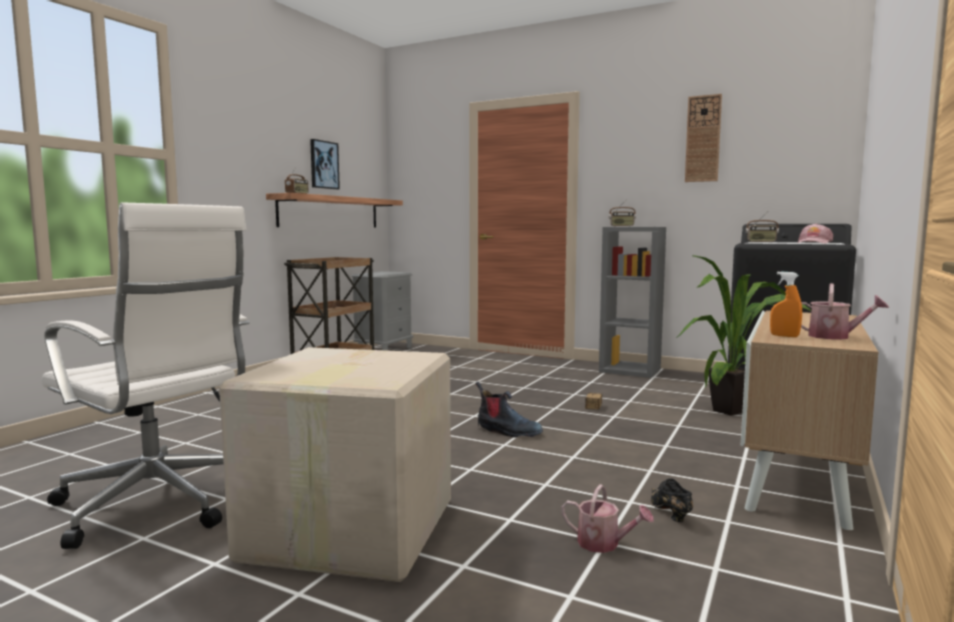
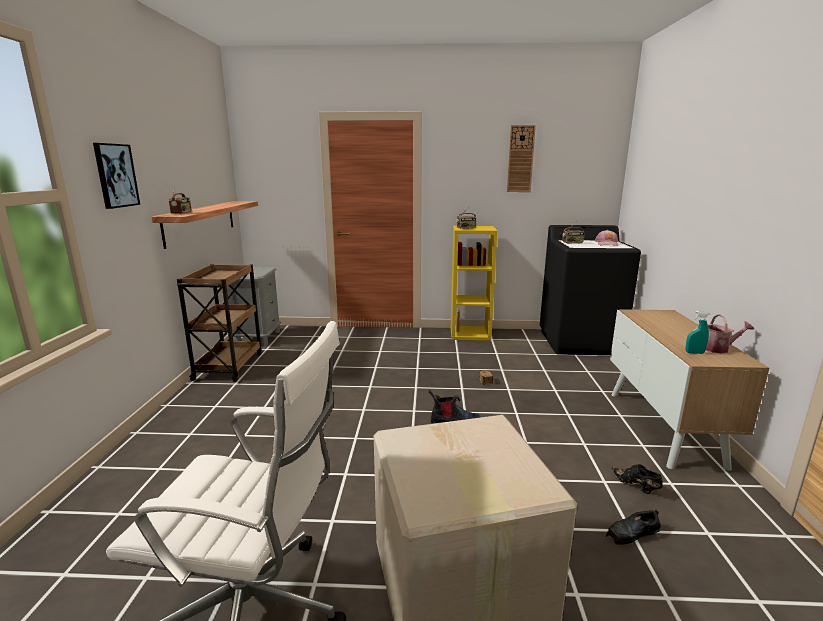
camera: 25 degrees left, 10 degrees up
picture [310,139,340,189] -> picture moved to [93,143,140,209]
watering can [561,484,654,553] -> black shoe [606,509,661,545]
grey bookcase [599,227,666,378] -> yellow bookcase [451,226,497,341]
potted plant [676,255,811,416] -> none
orange spray bottle [770,271,802,337] -> turquoise spray bottle [685,311,709,354]

